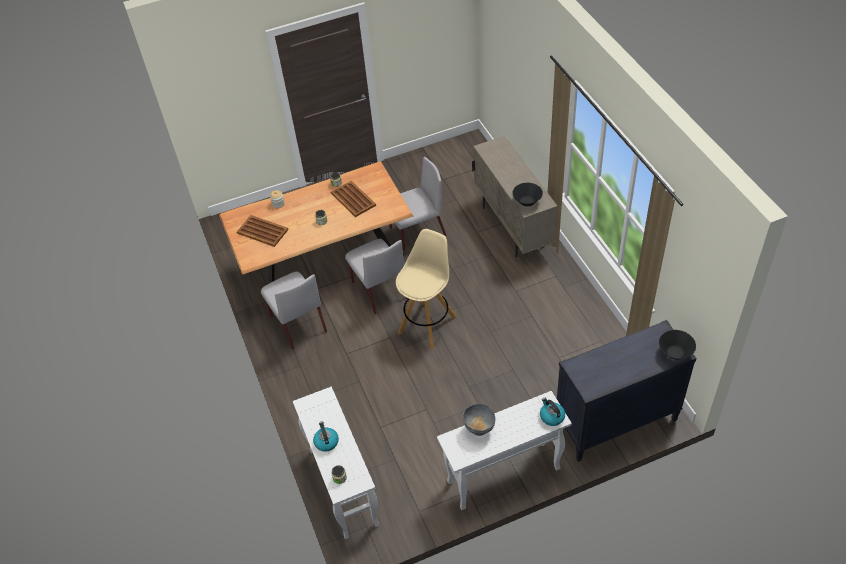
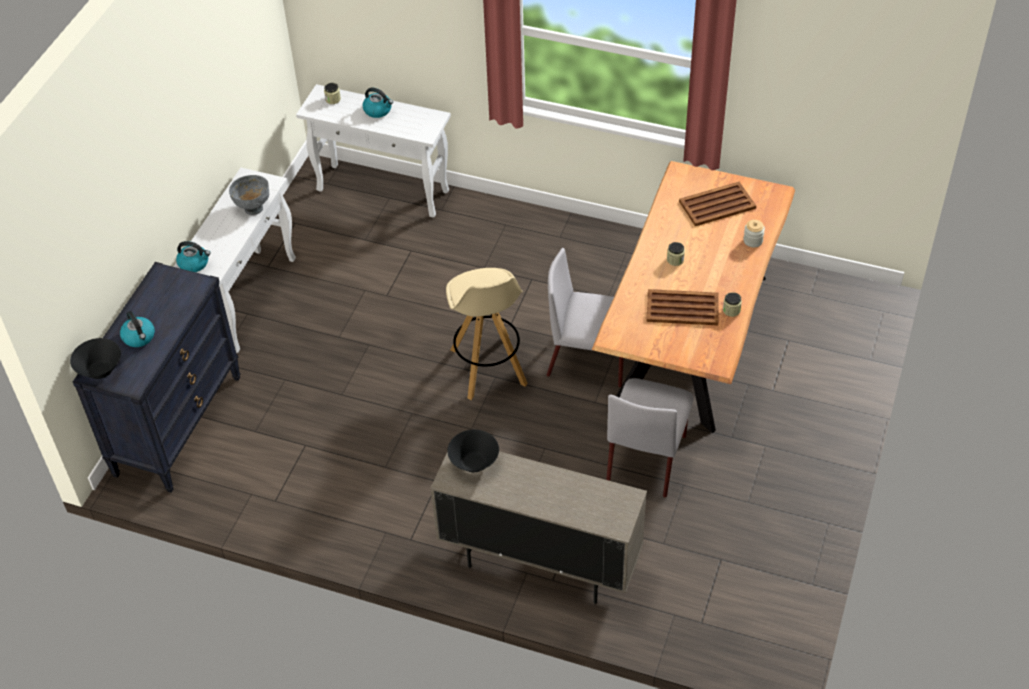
camera: 130 degrees right, 0 degrees up
grey chair [261,272,327,349] -> none
none -> kettle [120,311,155,347]

